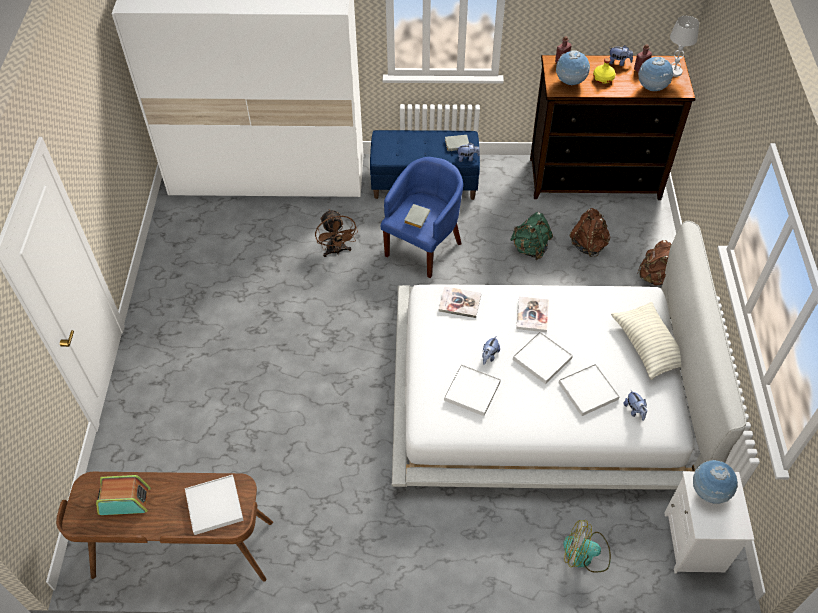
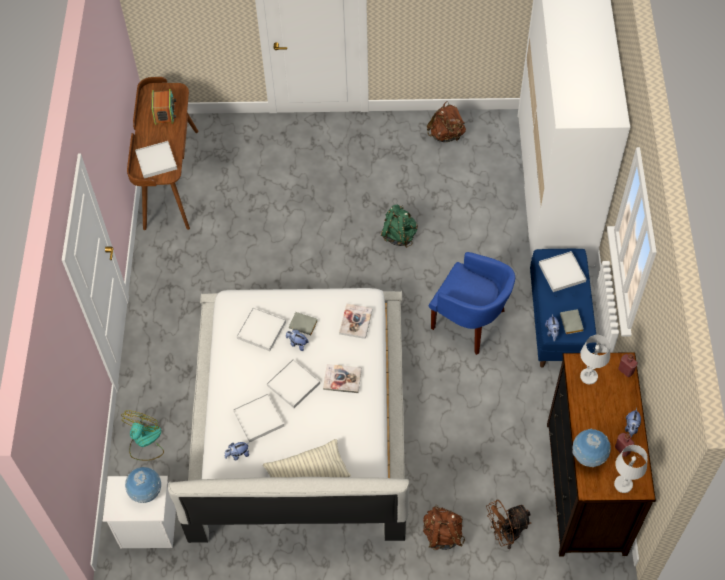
camera: 90 degrees right, 5 degrees up
brown fan [315,209,358,257] -> brown fan moved to [486,500,531,549]
grey book [404,204,430,228] -> grey book moved to [289,312,317,335]
green backpack [510,212,553,260] -> green backpack moved to [381,204,418,248]
globe [556,50,590,85] -> white table lamp [580,335,610,384]
brown backpack [569,208,610,257] -> brown backpack moved to [427,101,466,142]
yellow bottle [593,58,616,84] -> none
none -> white tray [539,251,586,292]

